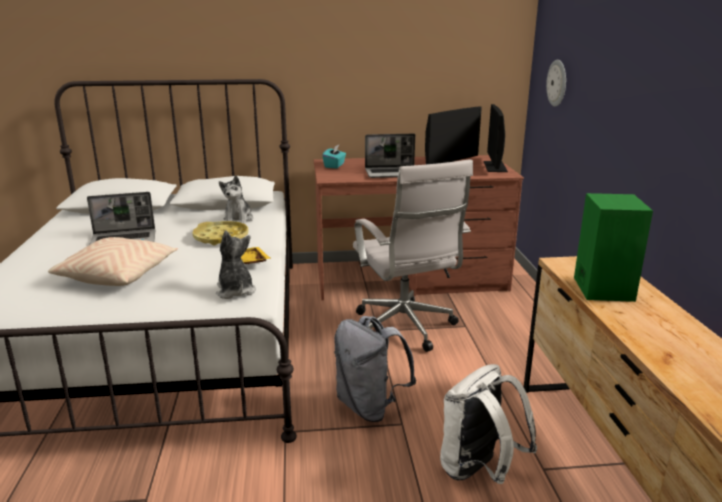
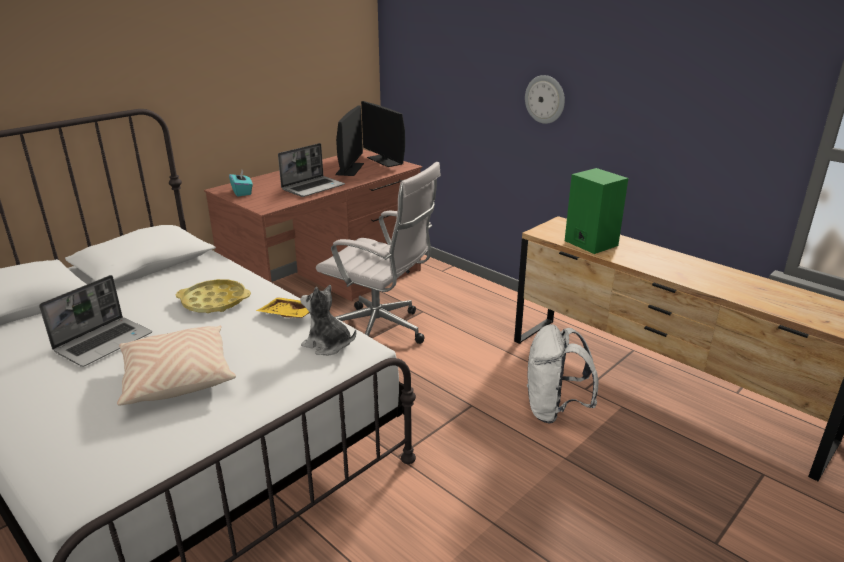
camera: 40 degrees left, 5 degrees up
plush toy [219,176,253,224] -> none
grey backpack [334,316,416,422] -> none
wall clock [546,60,566,107] -> wall clock moved to [525,75,565,124]

